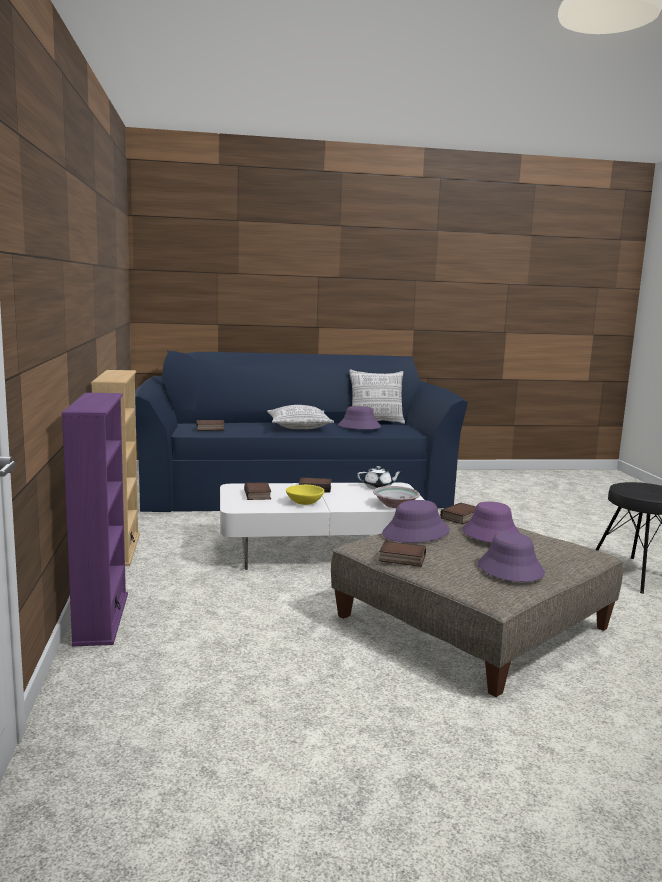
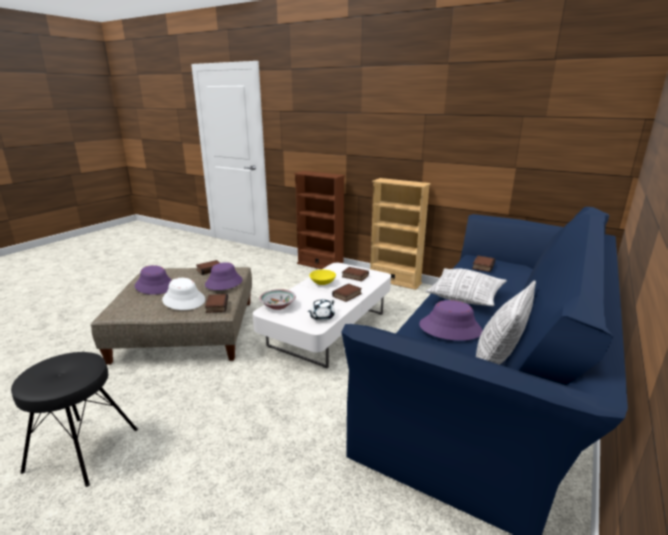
camera: 130 degrees right, 10 degrees up
purple bookcase [61,393,128,647] -> brown bookcase [294,171,345,270]
purple hat [463,501,520,543] -> white hat [162,278,205,310]

